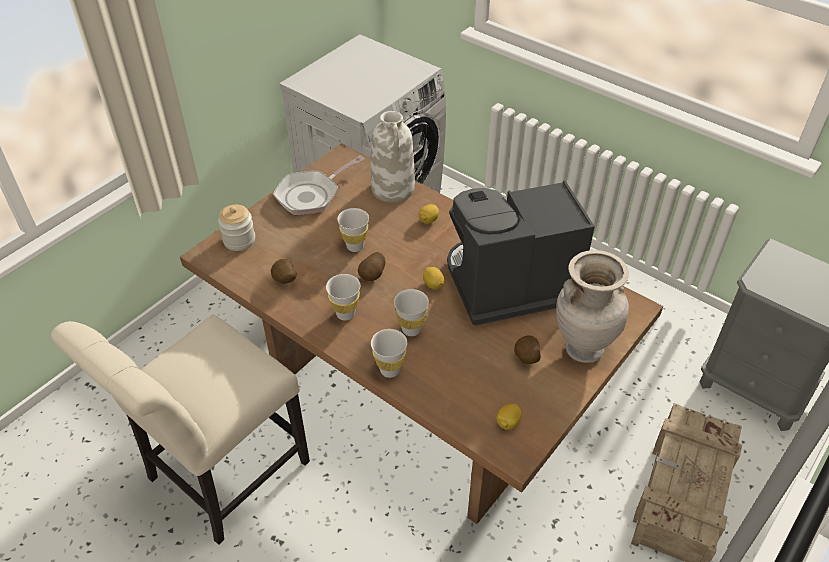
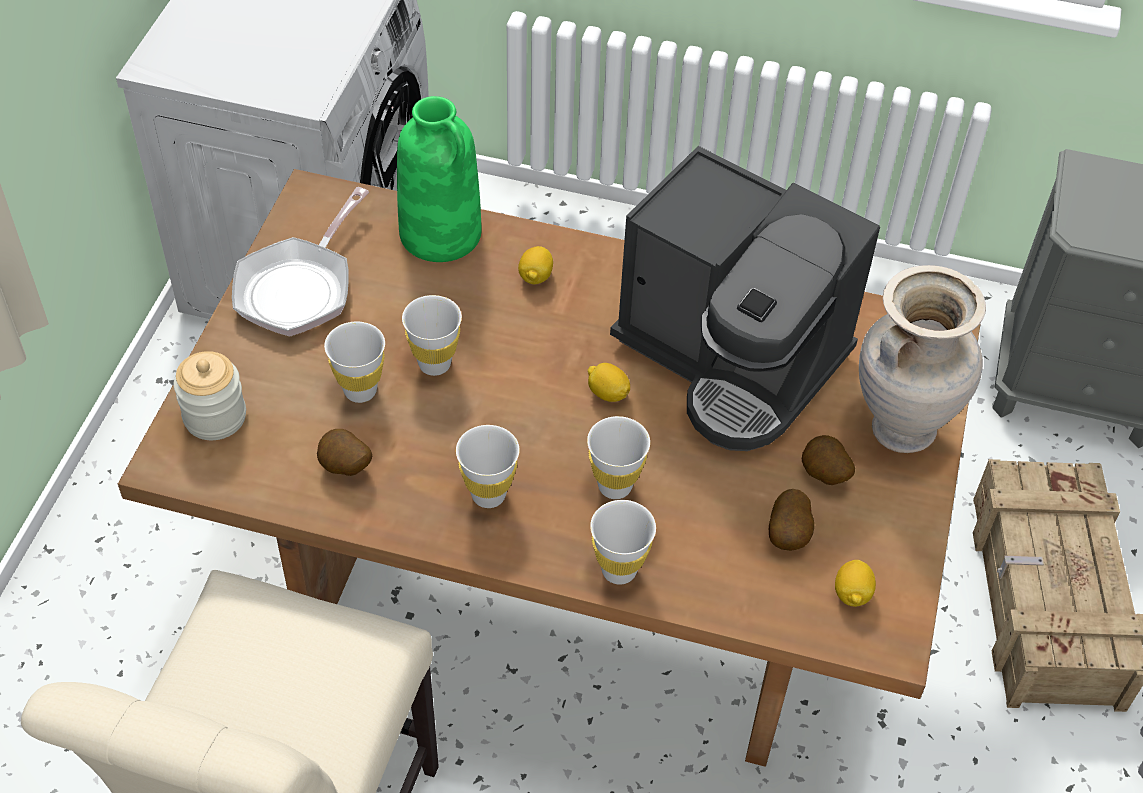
camera: 25 degrees left, 5 degrees up
potato [358,252,386,281] -> potato moved to [769,489,814,551]
white vase [371,111,415,202] -> green vase [397,96,482,262]
coffee machine [447,180,595,326] -> coffee machine turned 105 degrees counterclockwise [610,146,880,451]
none -> white cup [324,322,385,403]

